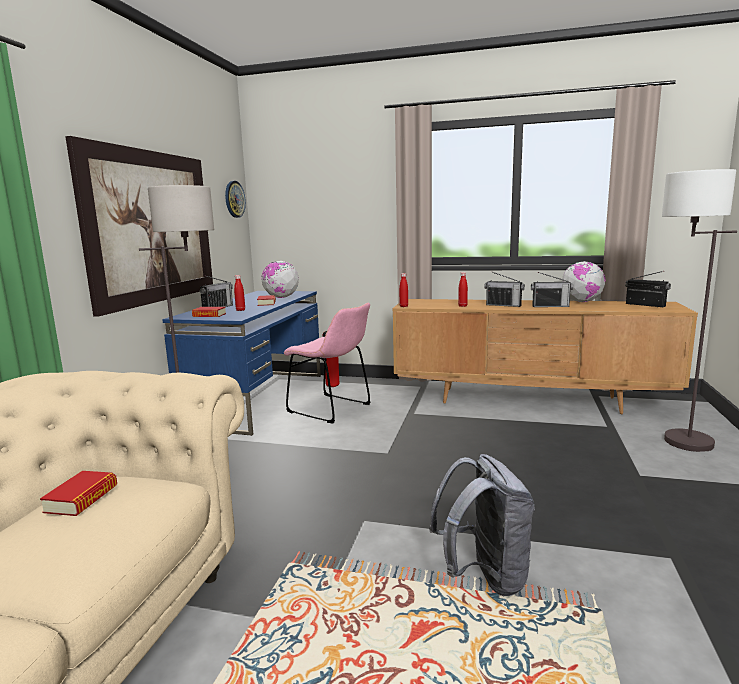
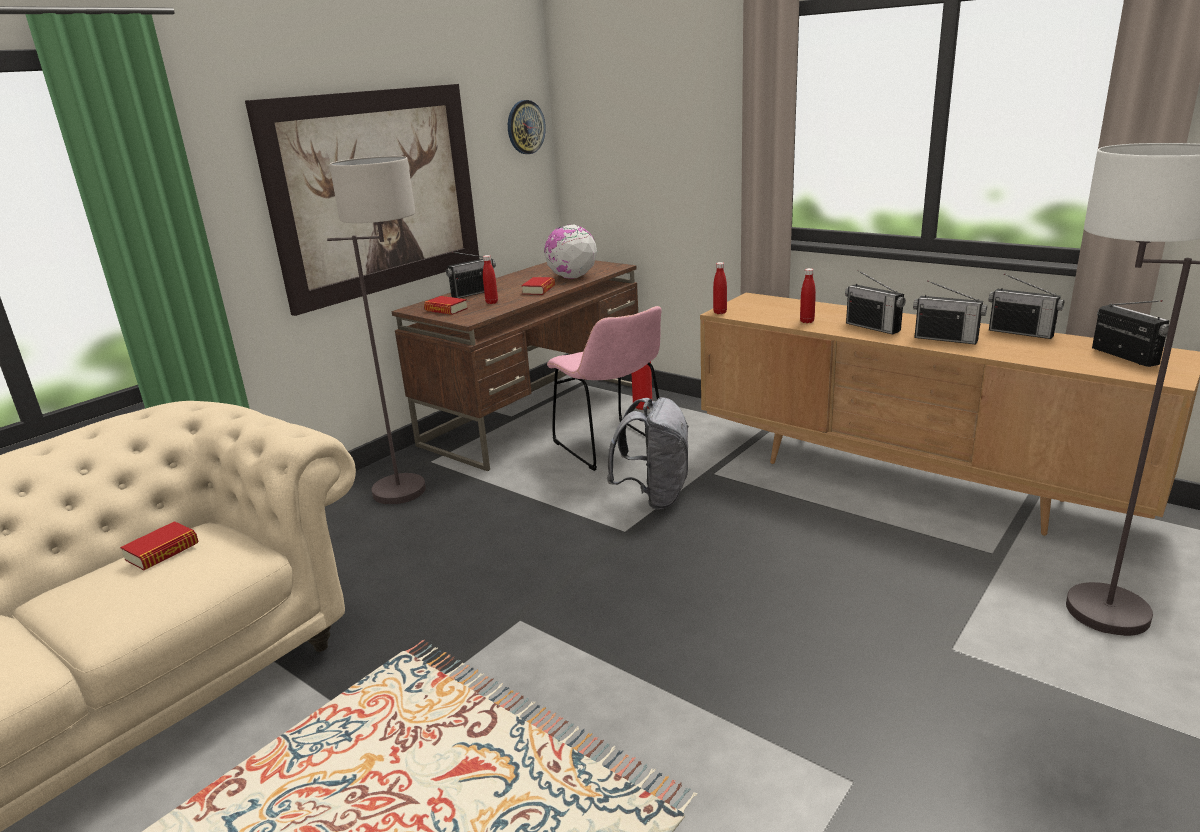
camera: 25 degrees right, 10 degrees up
blue desk [162,291,321,436] -> brown desk [392,260,638,471]
grey backpack [429,454,535,596] -> grey backpack moved to [607,397,689,509]
globe [562,261,605,302] -> radio [988,273,1065,339]

